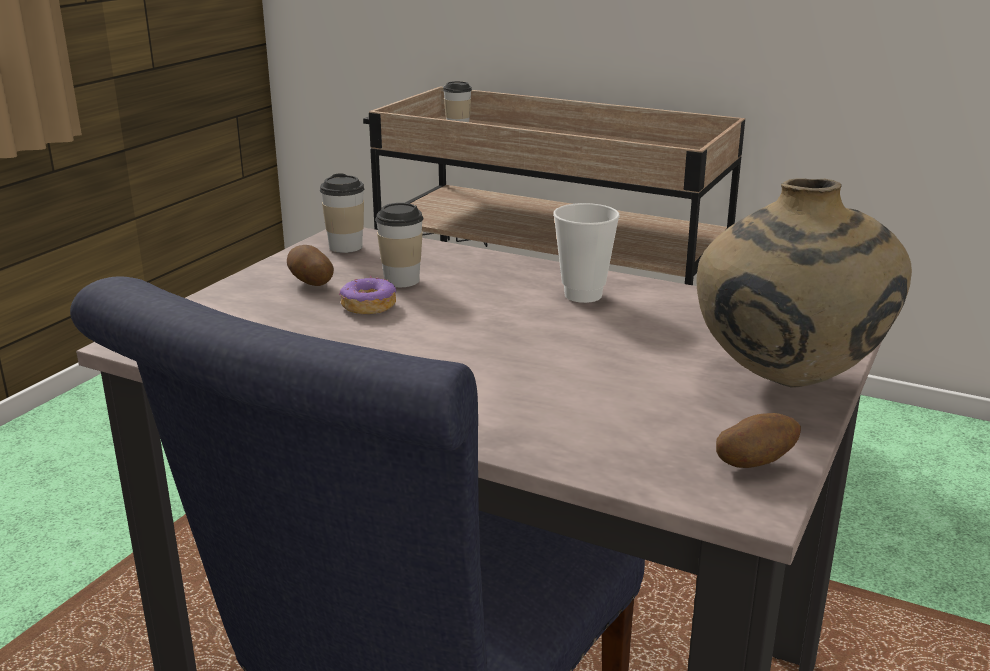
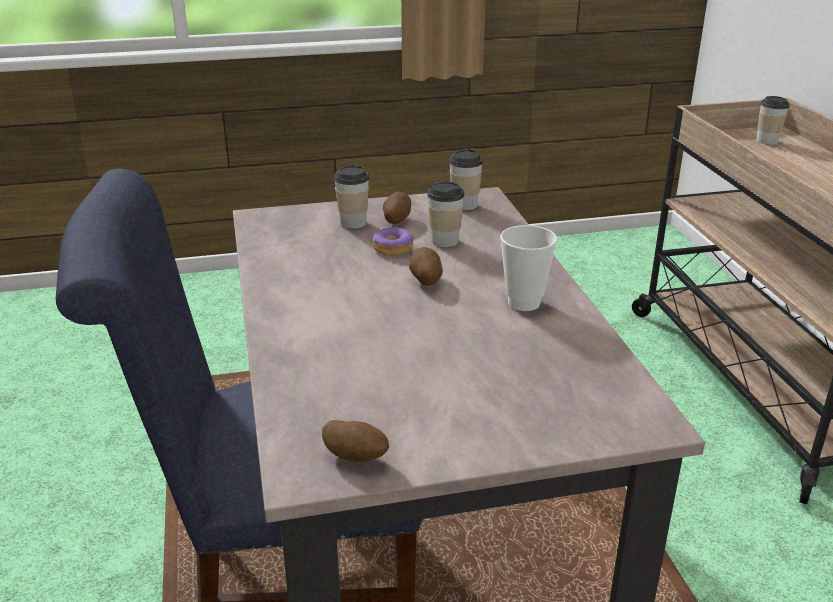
camera: 50 degrees right, 5 degrees up
beige vase [697,178,912,388] -> none
none -> cup [334,165,369,229]
none -> potato [409,247,443,286]

